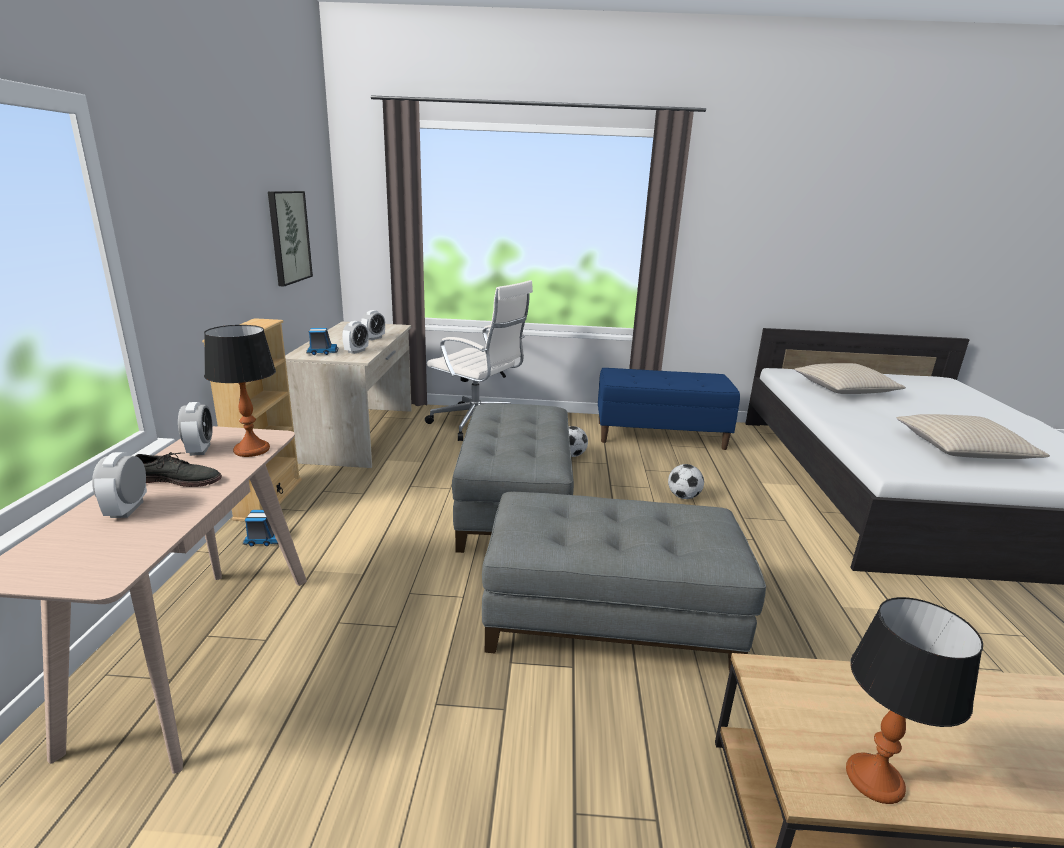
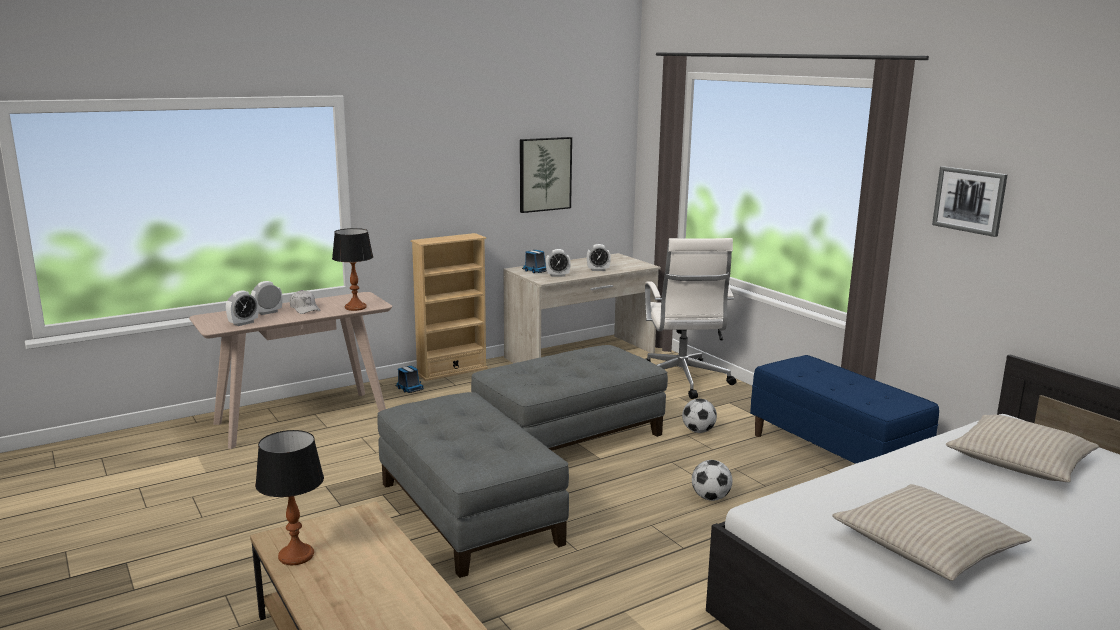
camera: 55 degrees right, 5 degrees down
grey shoe [136,452,222,487] -> white cap [290,290,321,314]
alarm clock [178,402,213,456] -> alarm clock moved to [226,290,258,326]
none -> picture [932,166,1008,237]

